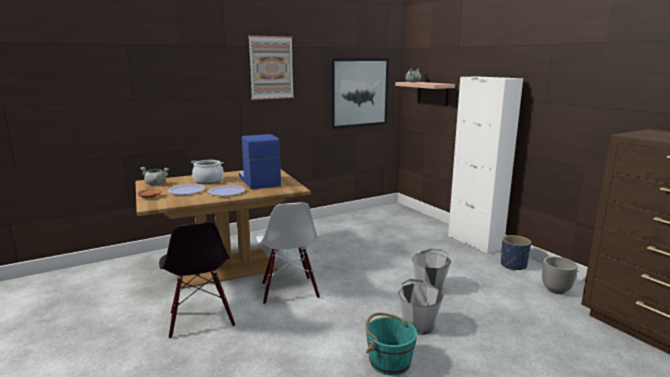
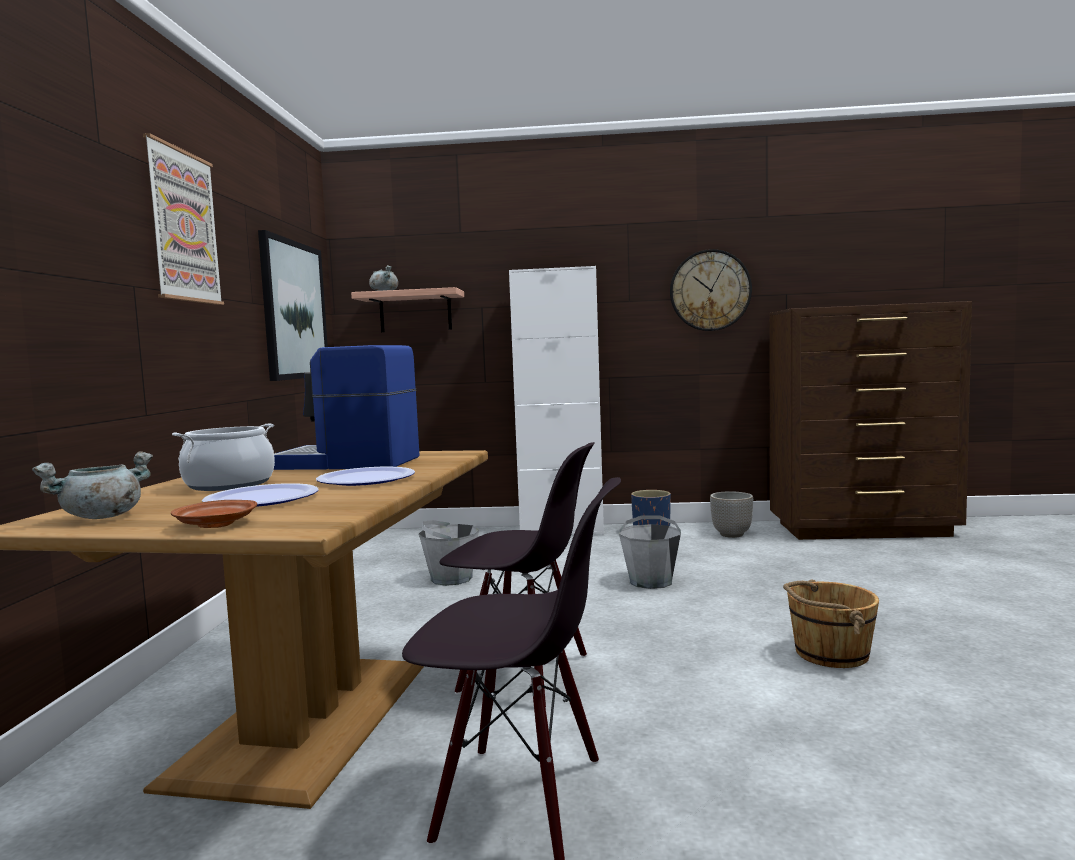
camera: 55 degrees left, 10 degrees down
white chair [256,202,320,305] -> black chair [440,442,595,708]
turquoise bucket [365,312,417,375] -> brown bucket [783,579,879,668]
grey bucket [398,279,444,335] -> grey bucket moved to [419,520,479,586]
none -> wall clock [670,249,752,331]

